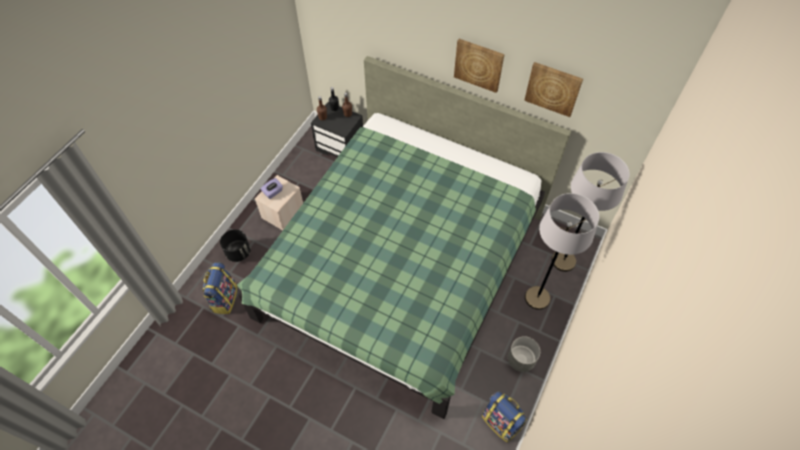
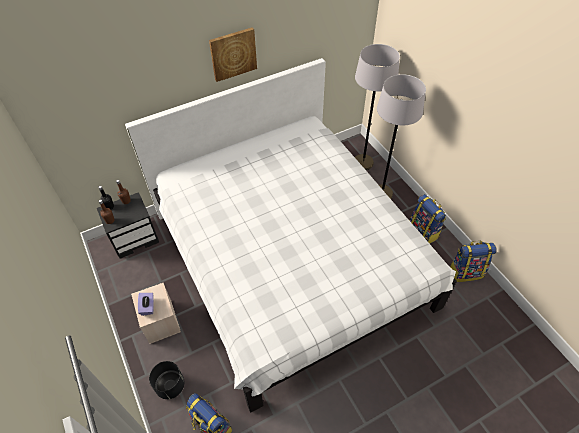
camera: 55 degrees left, 5 degrees down
green bed [237,56,571,419] -> white bed [125,58,457,412]
grey planter [508,336,540,372] -> backpack [410,194,446,244]
picture [524,62,583,117] -> none

